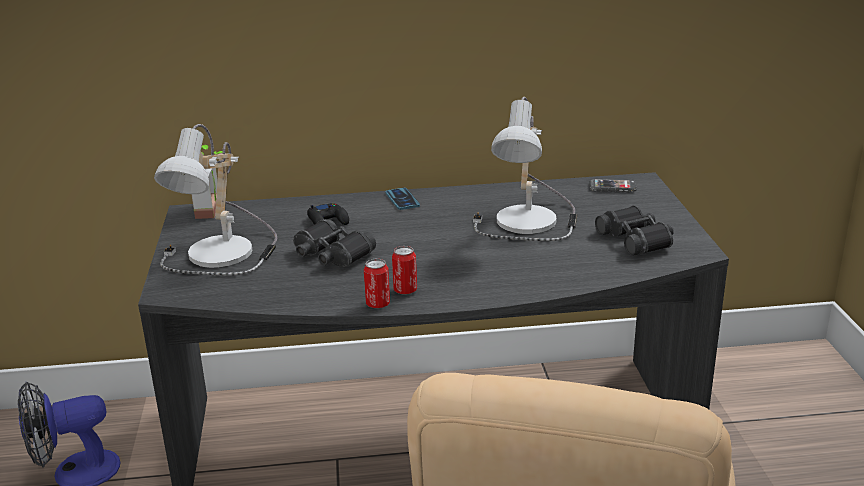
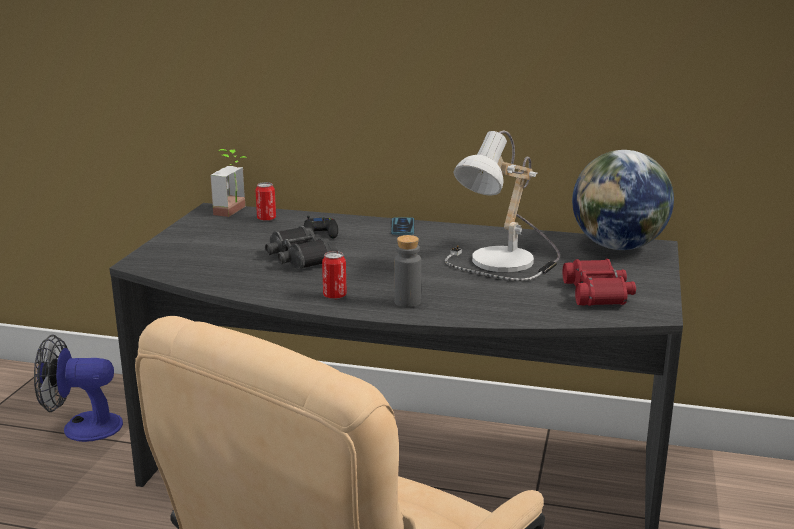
camera: 20 degrees right, 5 degrees down
table lamp [154,124,277,275] -> none
can [364,259,390,309] -> can moved to [255,182,276,221]
phone [589,179,637,192] -> globe [572,150,674,250]
black binoculars [595,205,674,256] -> red binoculars [563,259,636,306]
none -> grey bottle [394,235,421,308]

